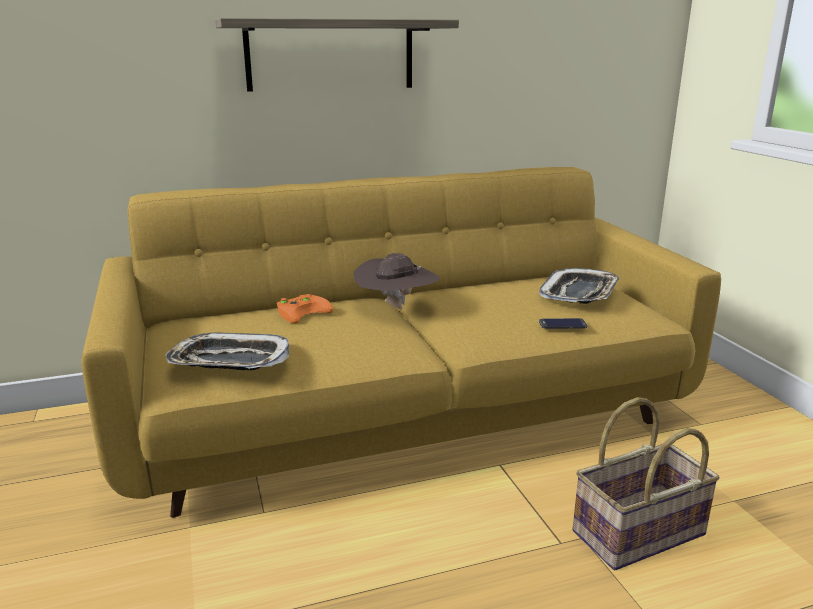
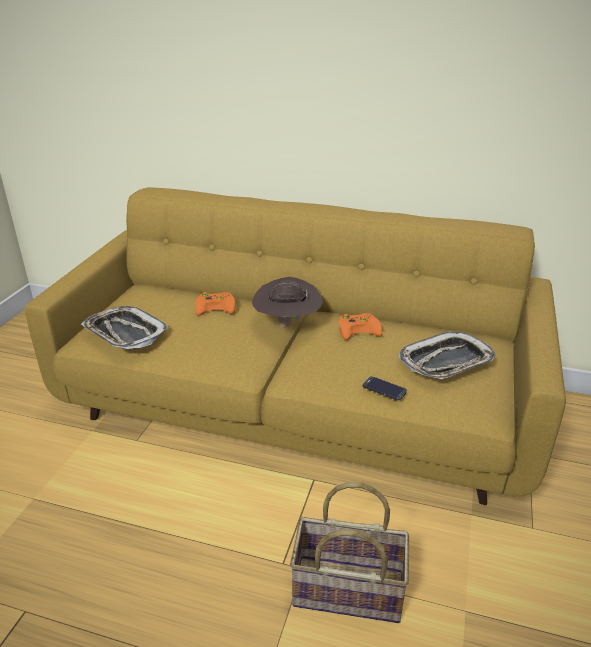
camera: 35 degrees right, 10 degrees up
shelf [215,18,459,92] -> none
none -> orange game controller [339,313,383,340]

